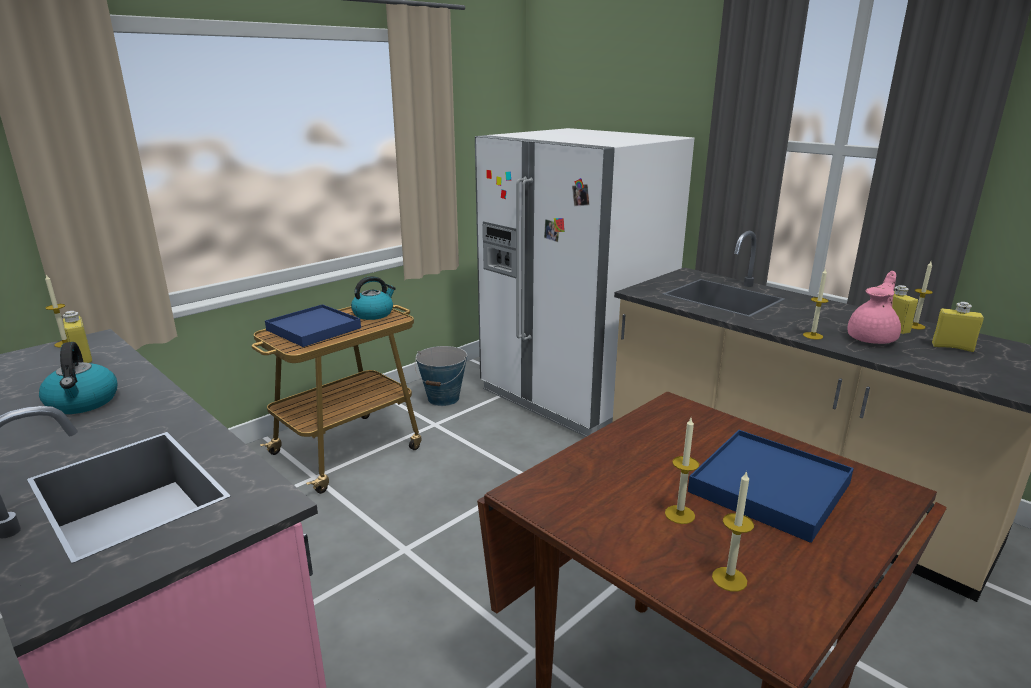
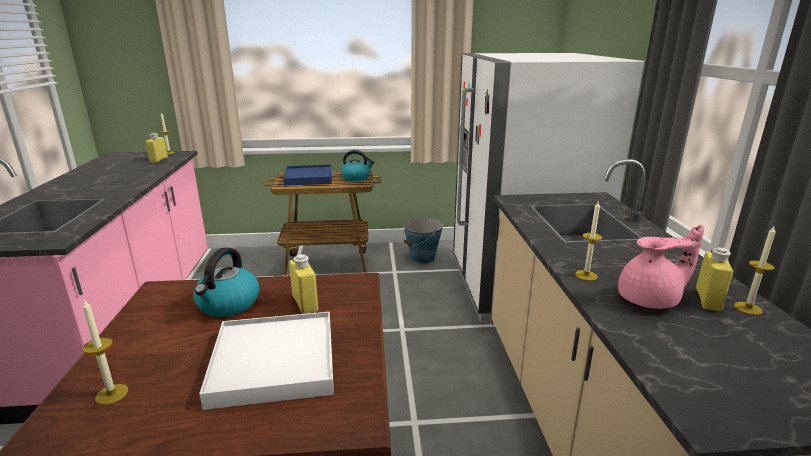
camera: 40 degrees right, 0 degrees up
kettle [39,342,118,414] -> kettle moved to [193,247,260,317]
candle [665,418,699,524] -> none
blue tray [688,430,854,543] -> white tray [199,312,334,410]
yellow bottle [932,302,984,352] -> yellow bottle moved to [289,254,318,314]

